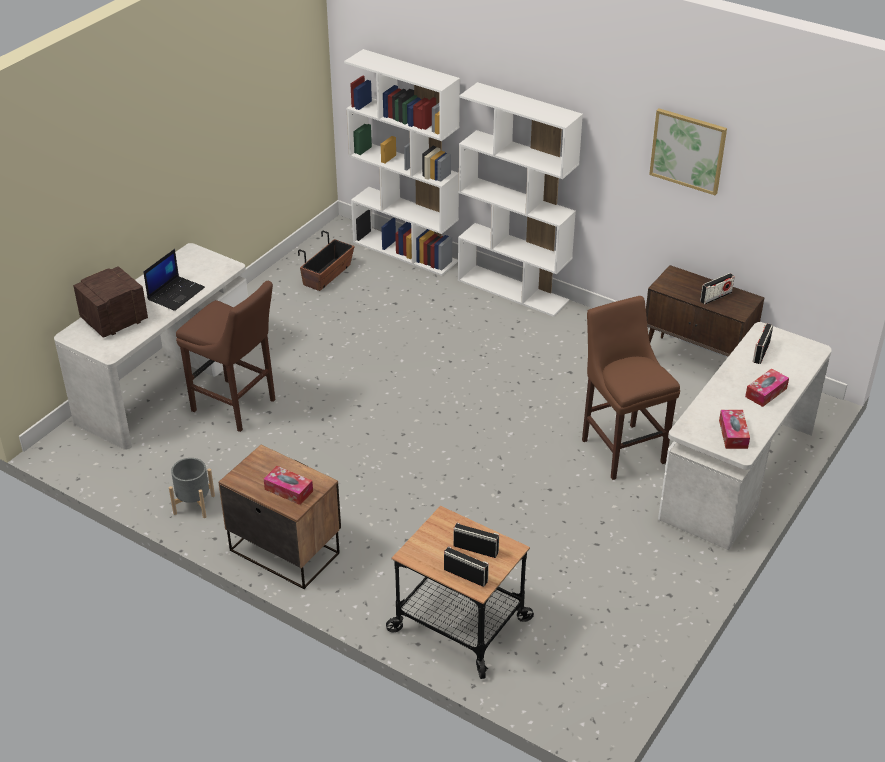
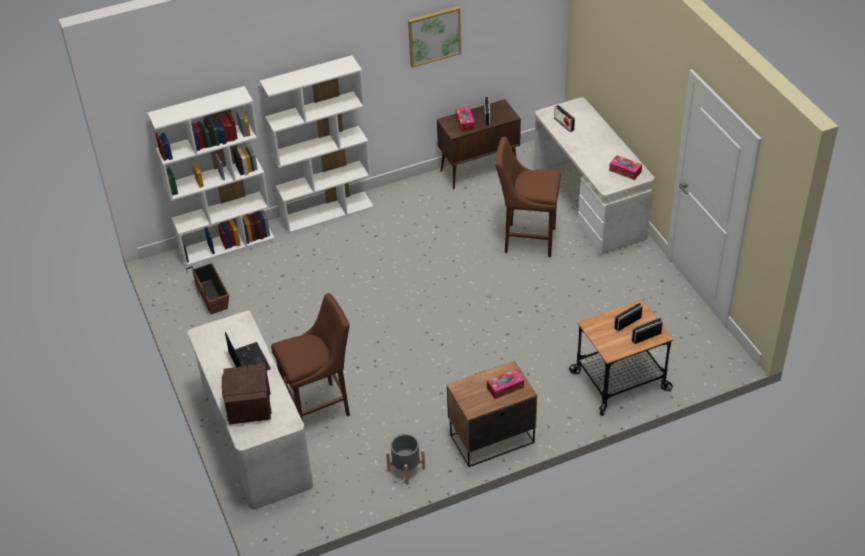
camera: 55 degrees left, 5 degrees up
tissue box [745,368,789,407] -> tissue box moved to [456,106,475,132]

